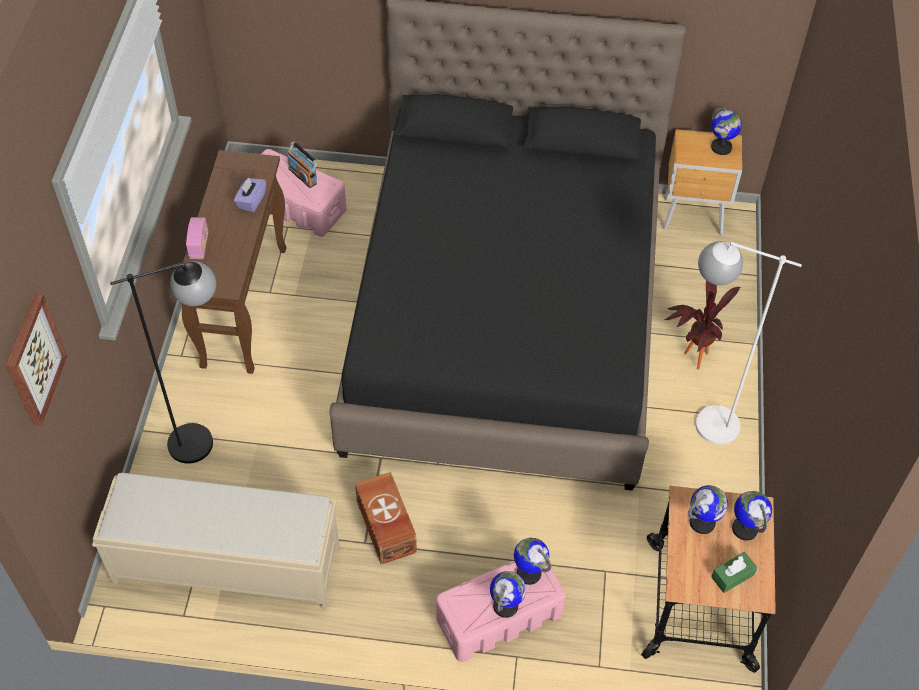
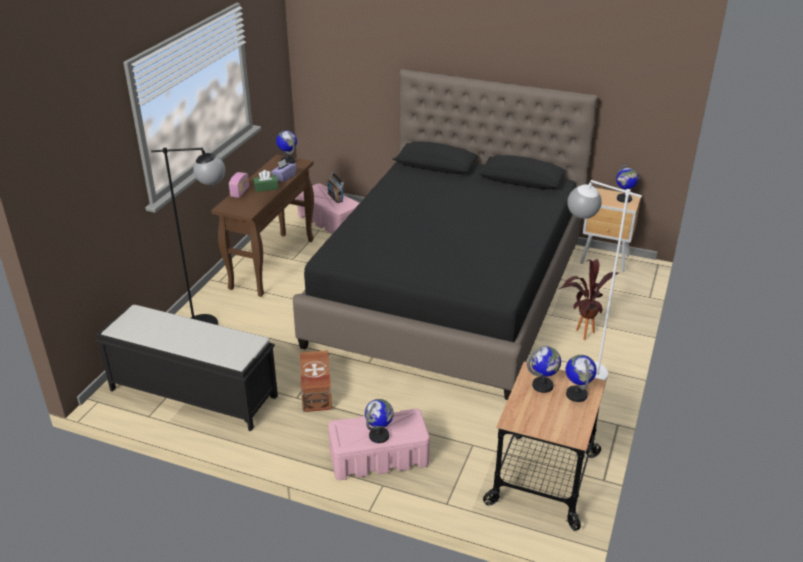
camera: 15 degrees right, 20 degrees down
picture [6,293,67,426] -> none
beige bench [92,473,339,610] -> black bench [95,305,278,431]
globe [514,538,551,585] -> globe moved to [276,130,297,163]
green tissue box [711,552,757,593] -> green tissue box moved to [253,170,279,192]

